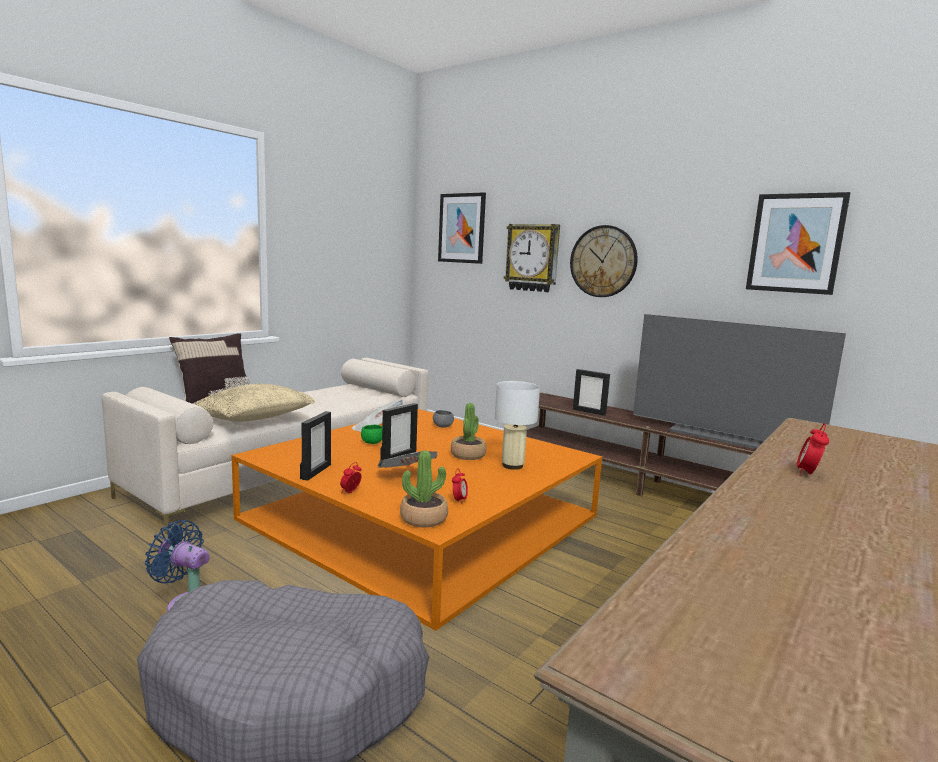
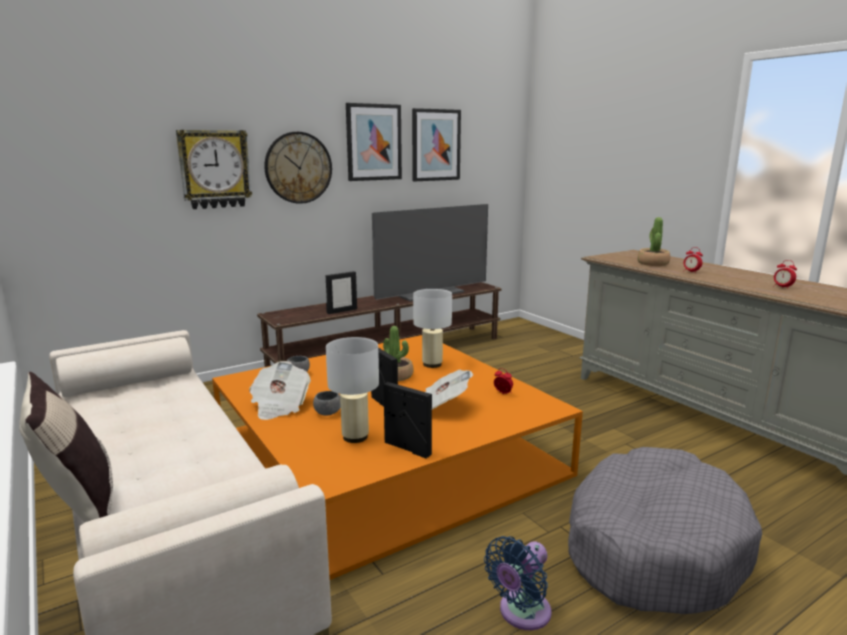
camera: 70 degrees left, 5 degrees up
beige pillow [195,384,315,421] -> none
alarm clock [340,462,361,493] -> alarm clock moved to [773,260,797,288]
green bowl [361,425,382,444] -> grey bowl [313,391,341,415]
potted plant [400,450,448,528] -> potted plant moved to [637,217,670,266]
picture [438,192,486,264] -> picture moved to [346,103,402,181]
none -> white table lamp [326,337,379,443]

